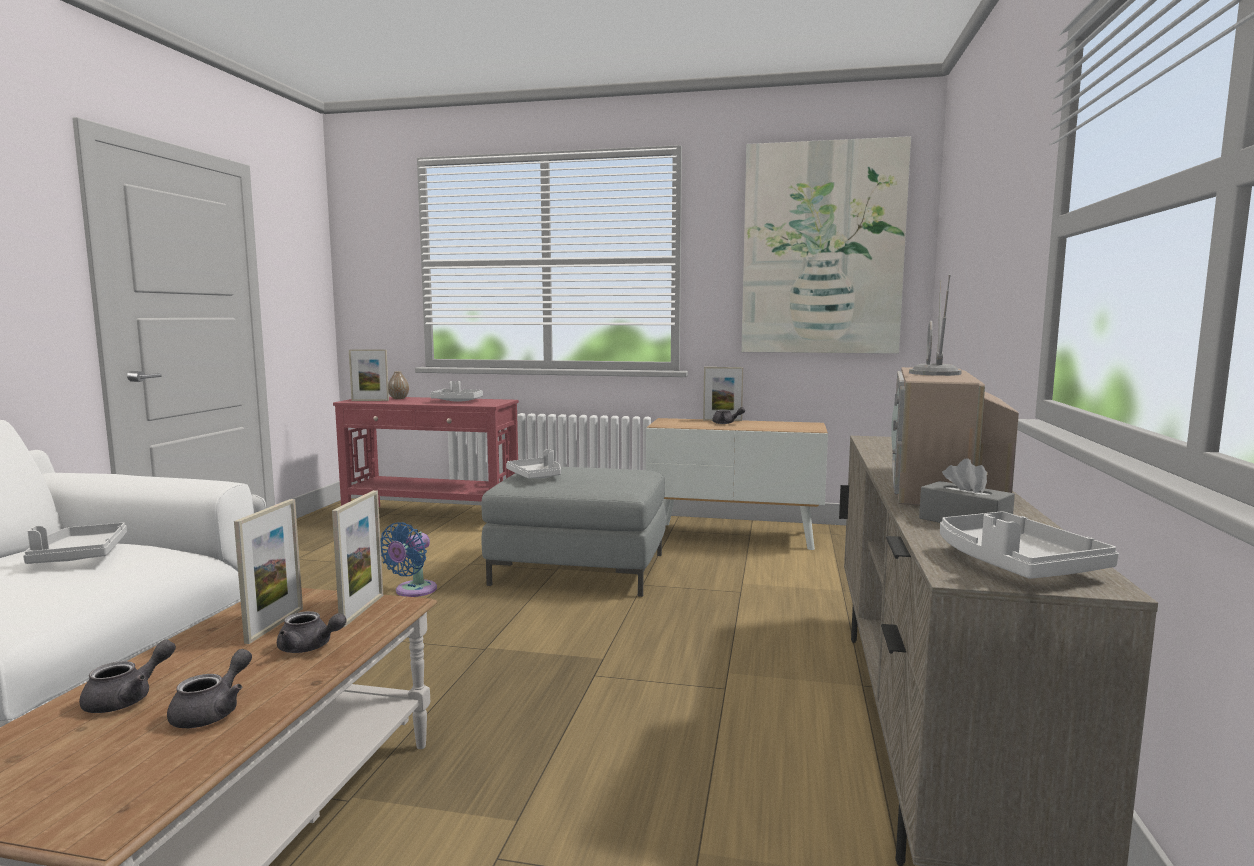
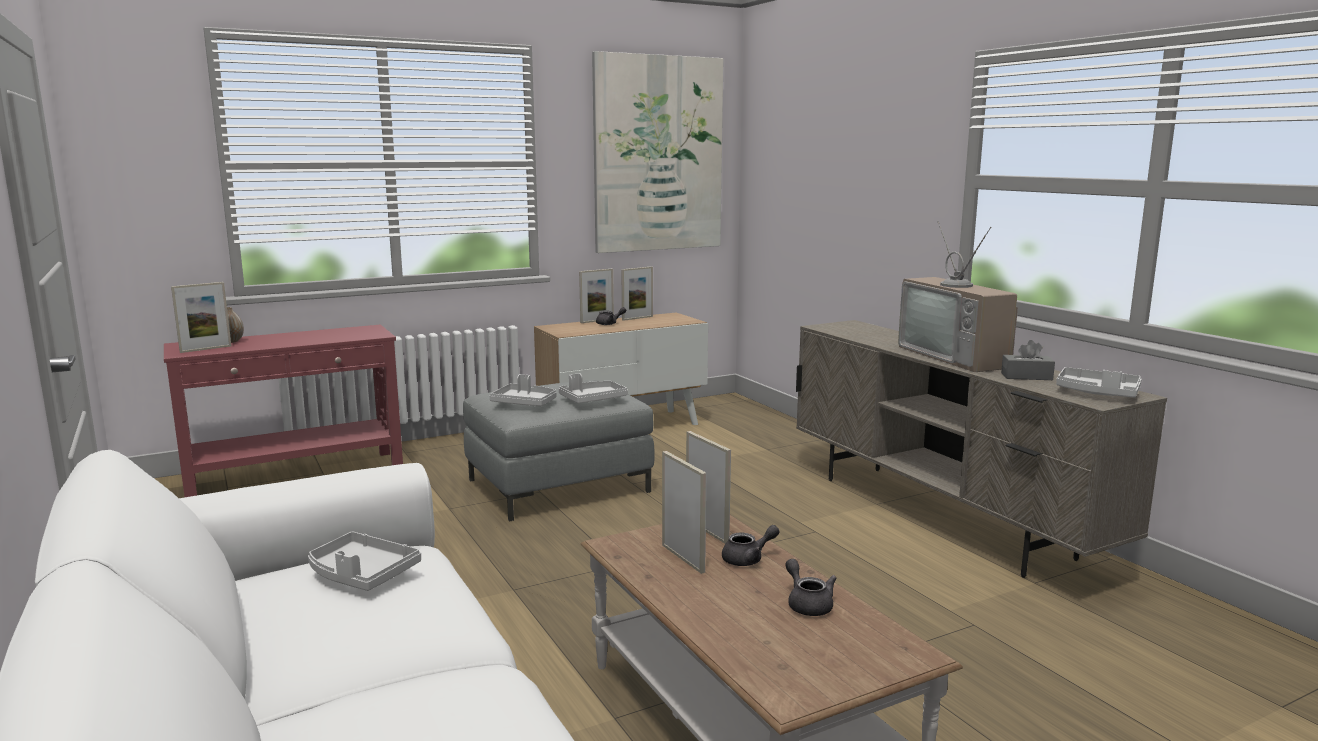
camera: 40 degrees left, 5 degrees up
grey teapot [79,640,176,713] -> none
blue fan [380,522,437,597] -> none
grey tray [430,381,483,401] -> grey tray moved to [559,373,628,403]
none -> picture frame [621,267,653,321]

